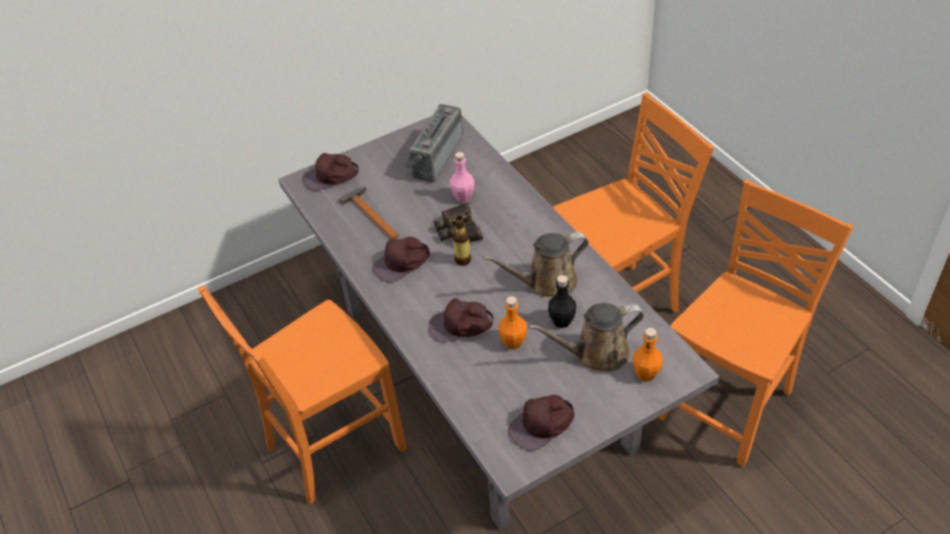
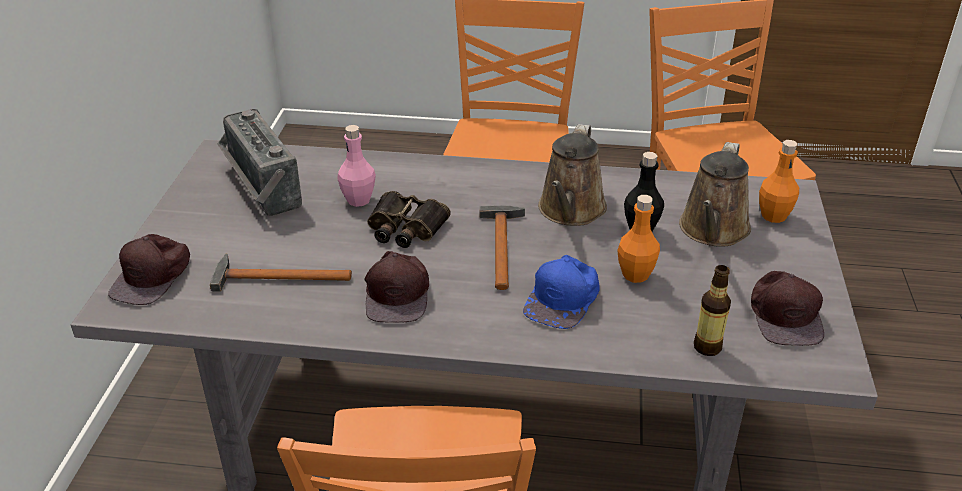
camera: 55 degrees left, 10 degrees down
brown cap [429,298,493,342] -> blue cap [523,255,600,329]
bottle [452,216,471,266] -> bottle moved to [694,265,731,356]
none -> hammer [479,206,525,290]

